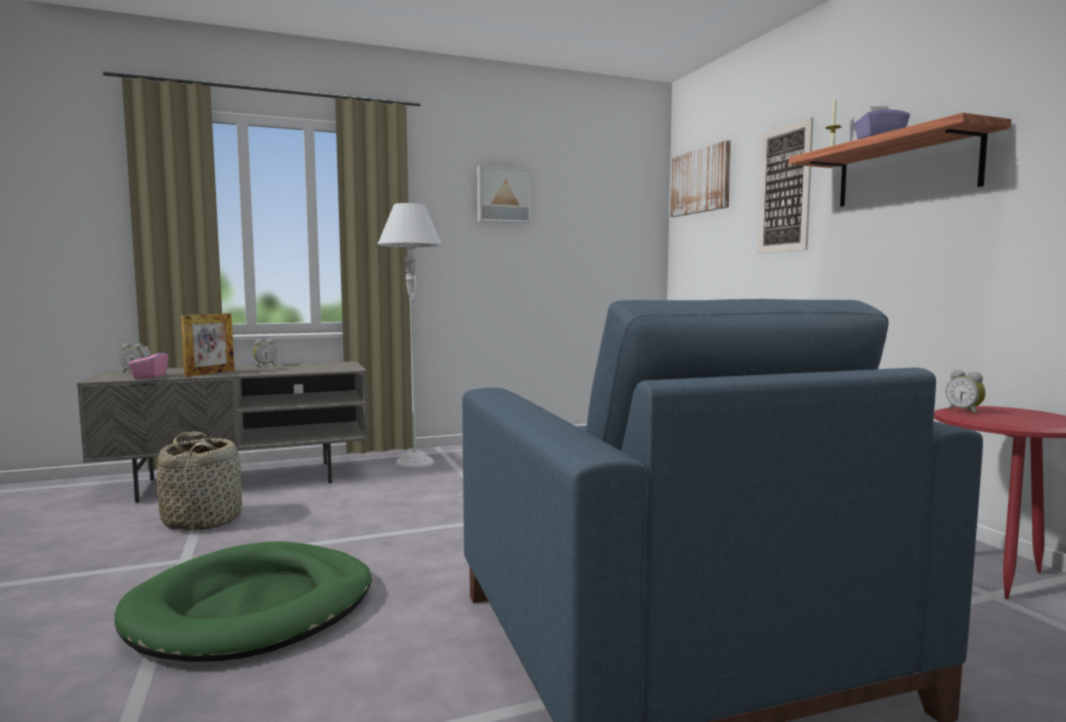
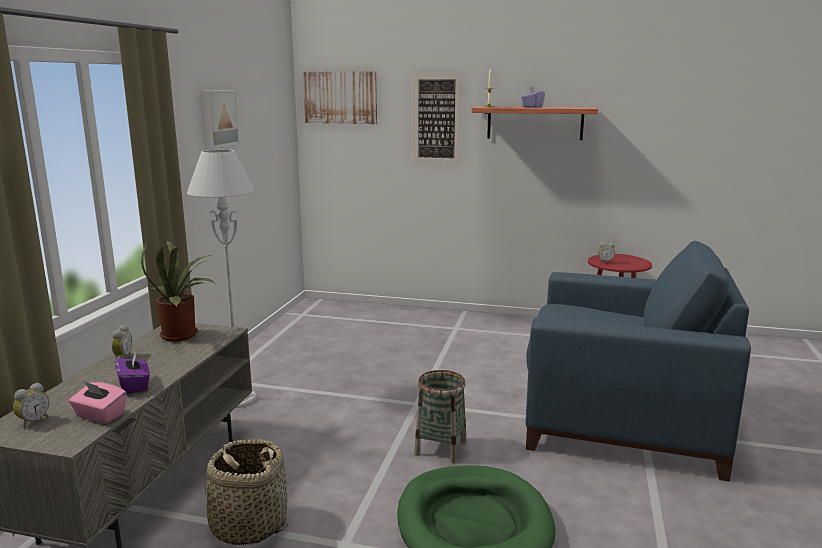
camera: 55 degrees left, 10 degrees up
picture frame [181,313,235,377] -> purple tissue box [115,353,150,394]
none -> potted plant [141,241,214,341]
none -> basket [414,370,467,463]

